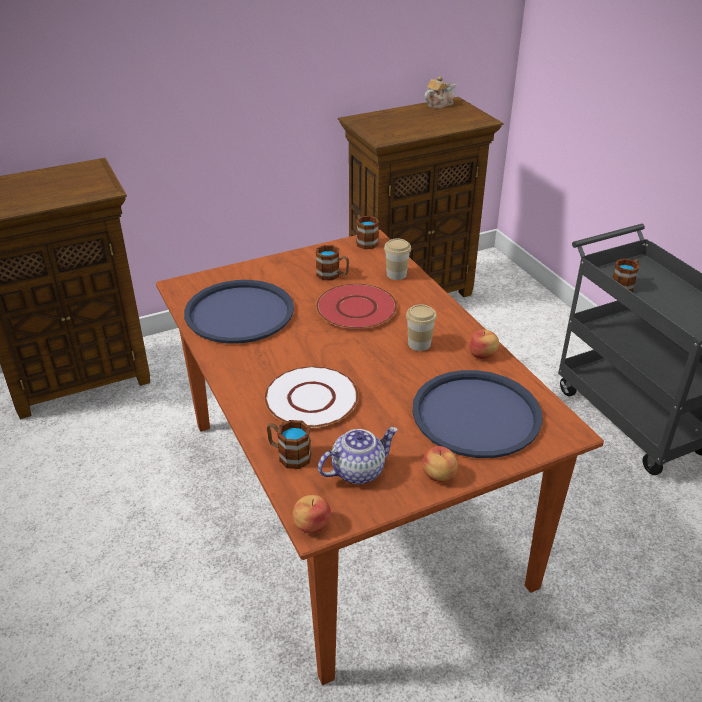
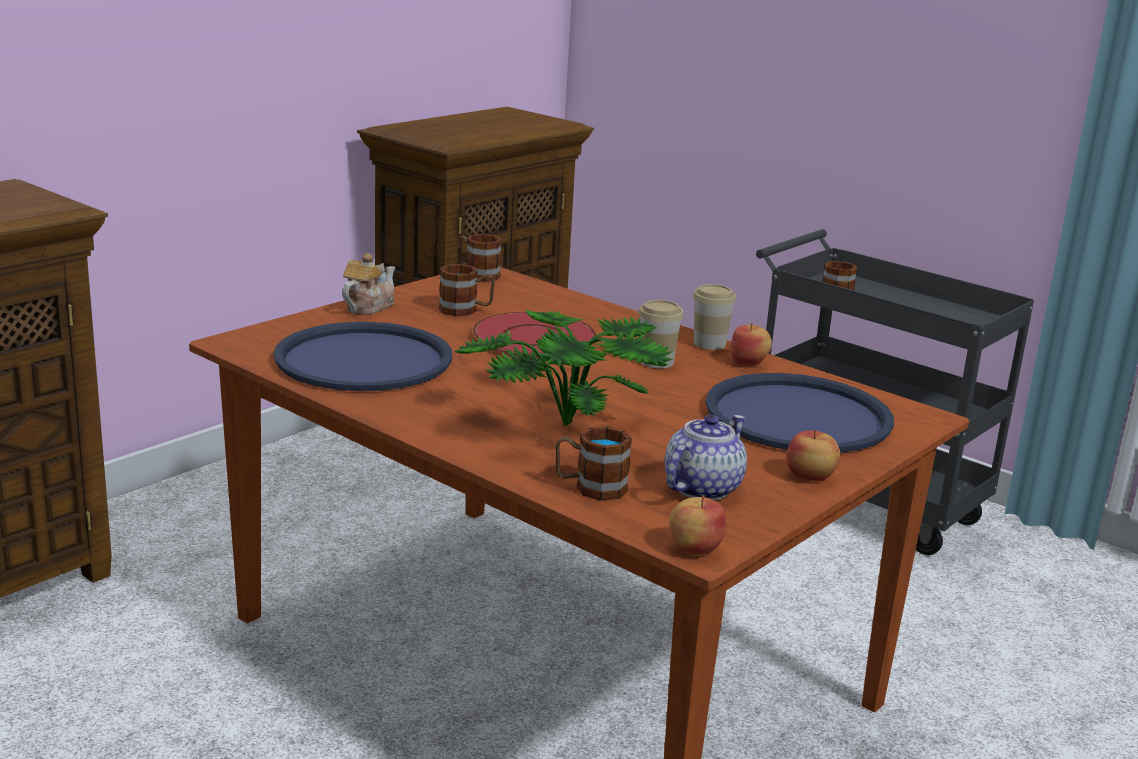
camera: 25 degrees left, 15 degrees down
white plate [264,366,359,428] -> potted plant [454,310,673,425]
cup [384,238,411,280] -> cup moved to [693,284,736,350]
teapot [424,76,456,109] -> teapot moved to [342,253,395,315]

